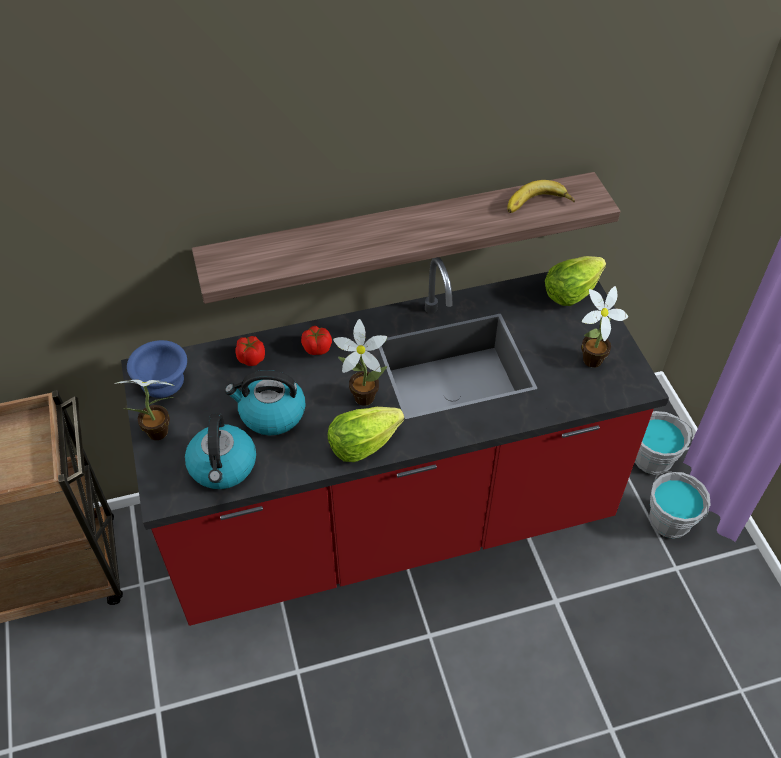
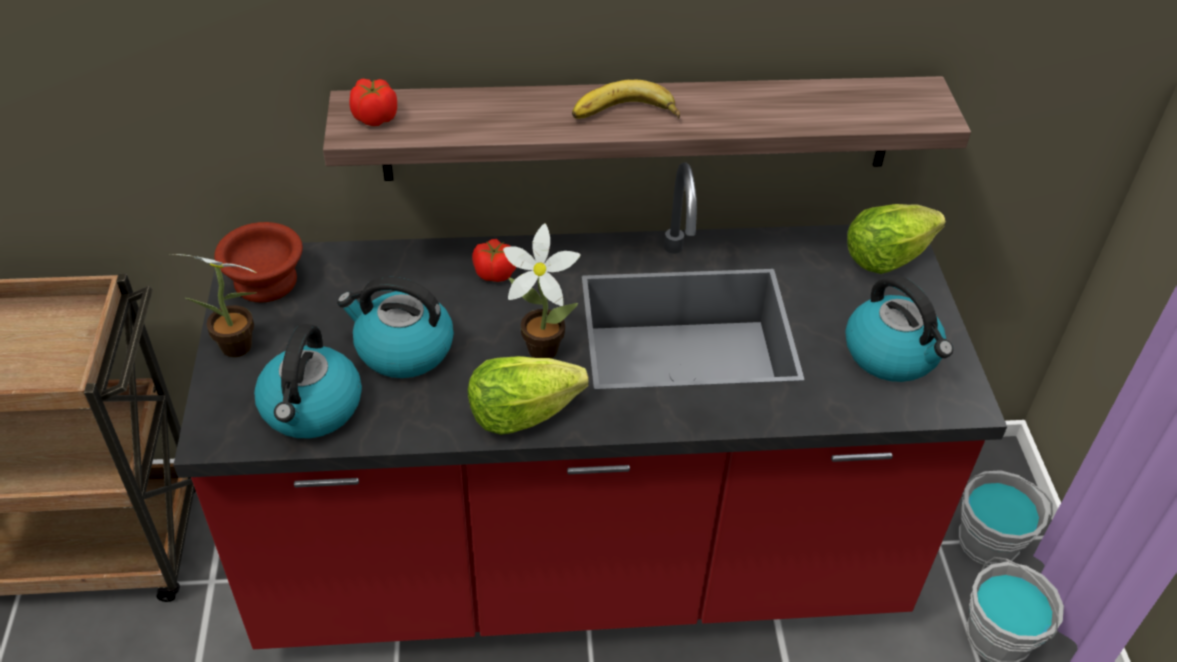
camera: 10 degrees right, 5 degrees down
blue bowl [127,340,187,398] -> brown bowl [214,222,303,302]
tomato [235,336,265,366] -> tomato moved to [349,79,397,126]
banana [507,180,575,213] -> banana moved to [572,79,680,119]
potted plant [581,286,628,368] -> kettle [845,275,953,382]

